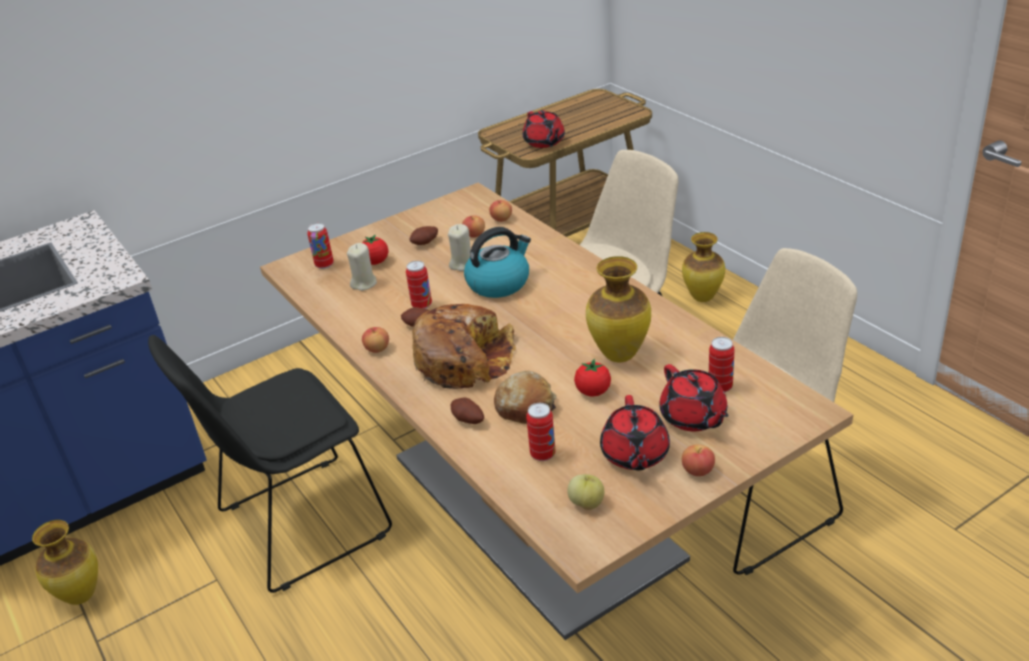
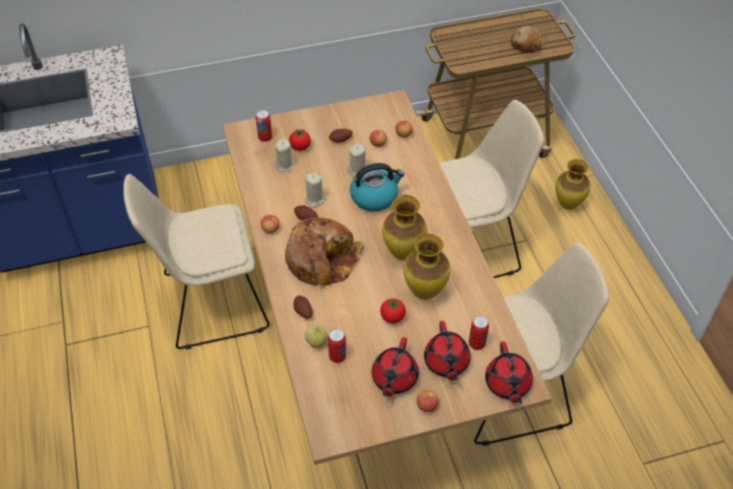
camera: 15 degrees right, 15 degrees up
vase [32,520,98,605] -> vase moved to [382,195,427,260]
black chair [148,335,392,593] -> beige chair [123,174,270,349]
can [406,261,432,309] -> beige candle [305,173,326,208]
bread [494,371,557,424] -> bread moved to [511,26,543,54]
red teapot [523,110,565,148] -> red teapot moved to [485,341,533,404]
apple [567,474,604,510] -> apple moved to [305,325,328,348]

